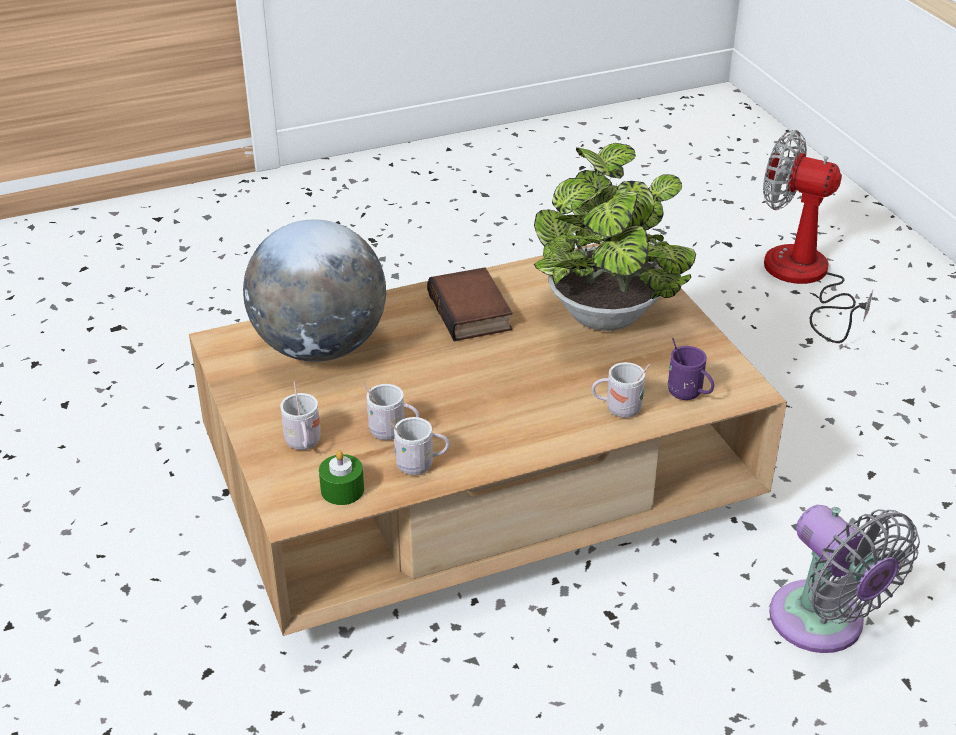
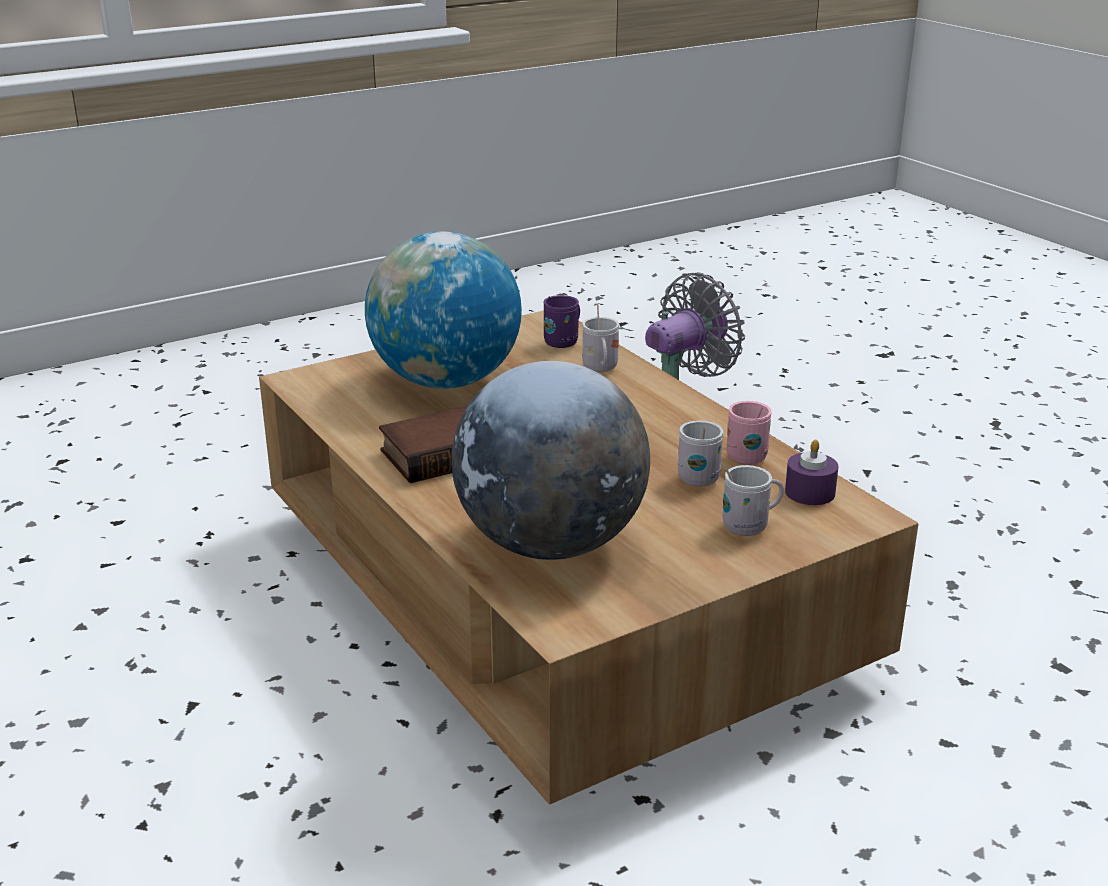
camera: 100 degrees left, 10 degrees down
green candle [319,450,364,505] -> purple candle [785,440,839,505]
white mug [389,417,450,475] -> pink mug [727,401,772,465]
potted plant [534,143,696,331] -> globe [365,231,522,389]
fan [763,130,873,343] -> none

